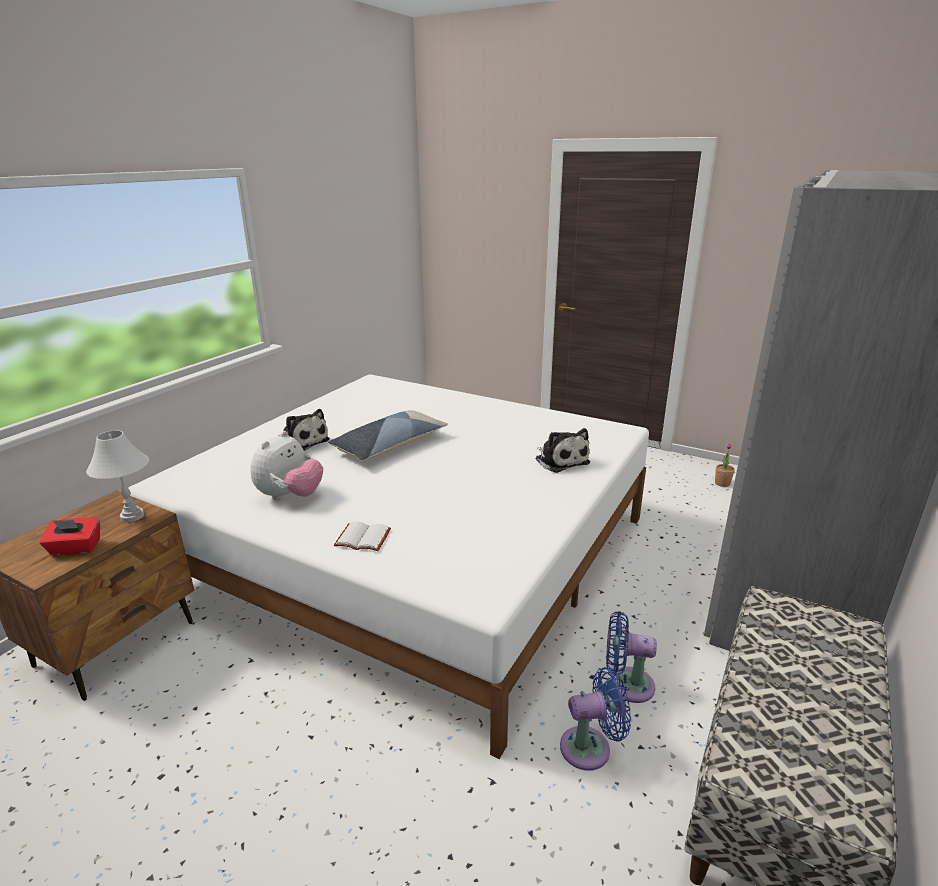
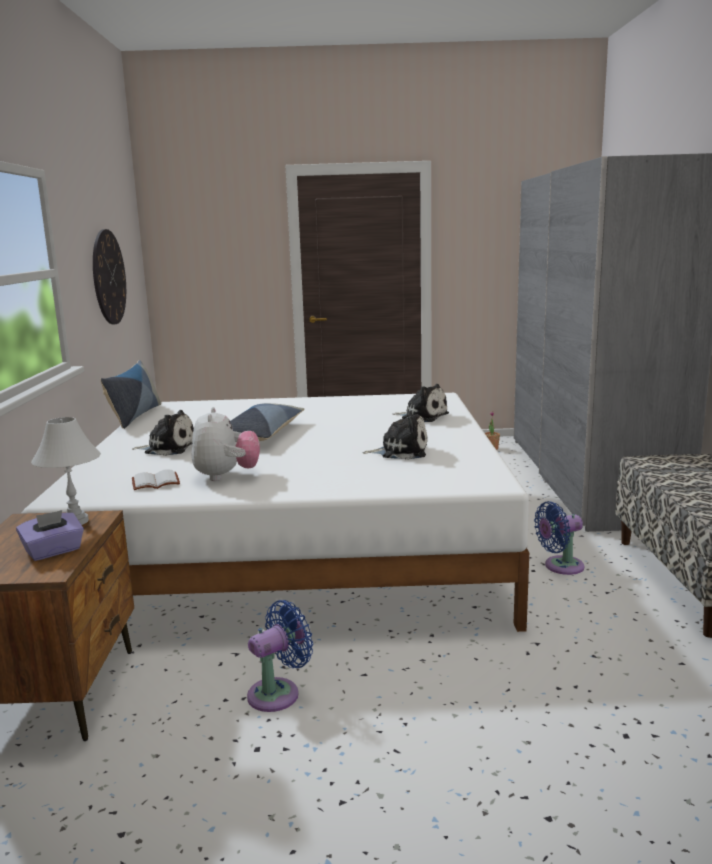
camera: 30 degrees left, 10 degrees down
red tissue box [39,517,100,555] -> purple tissue box [16,510,84,561]
white book [334,521,391,551] -> white book moved to [132,469,180,490]
blue fan [560,667,631,771] -> blue fan moved to [247,600,313,712]
none -> wall clock [93,229,126,324]
none -> pillow [100,360,161,429]
none -> plush toy [363,411,428,460]

